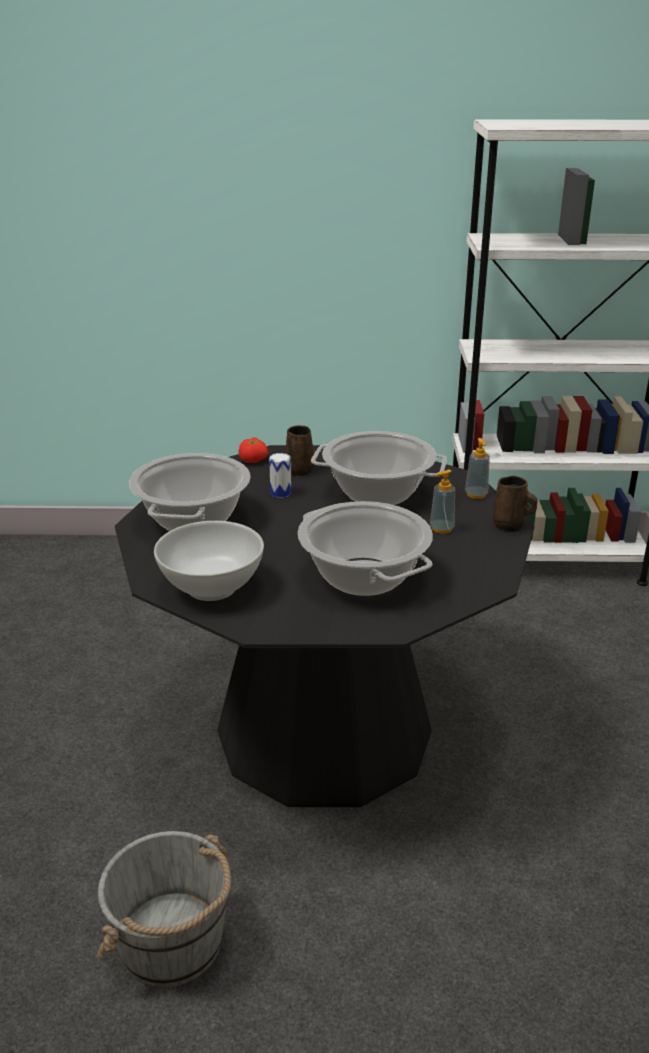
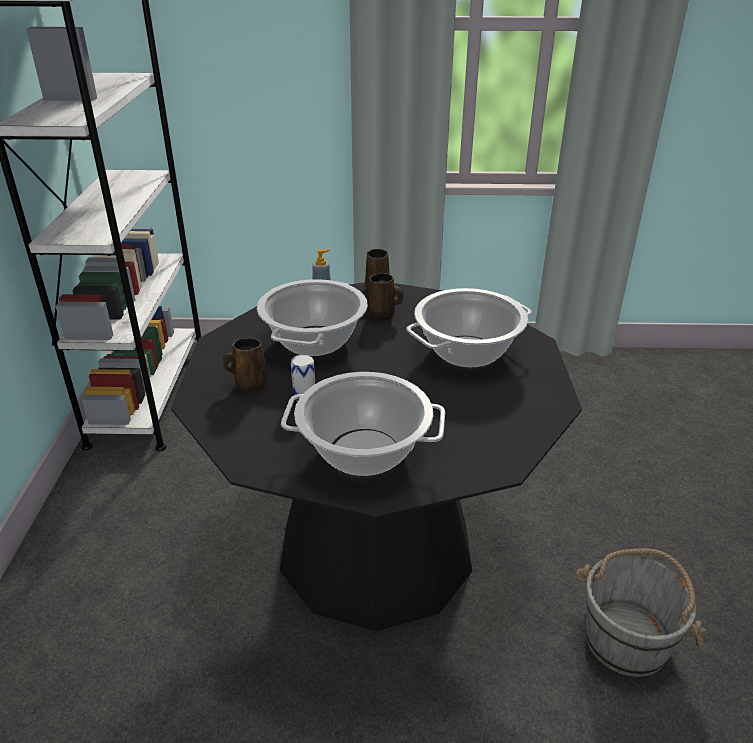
camera: 90 degrees left, 5 degrees up
white bowl [154,521,264,601] -> none
tomato [238,437,268,463] -> none
soap dispenser [430,470,455,534] -> brown mug [368,273,403,321]

